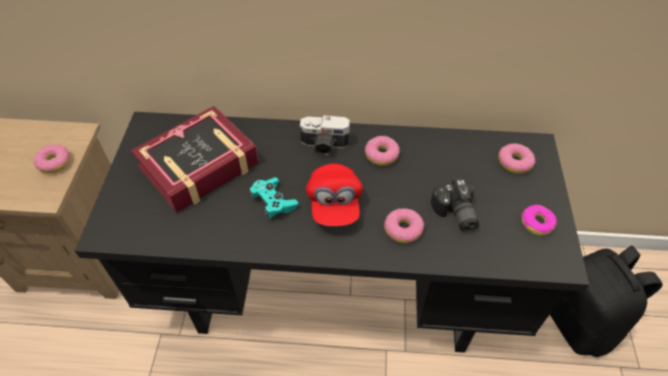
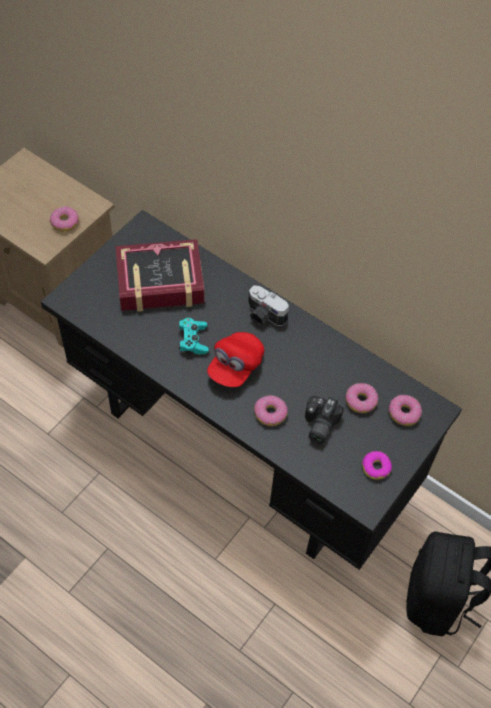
camera: 30 degrees right, 5 degrees up
donut [365,136,400,166] -> donut moved to [346,383,378,413]

